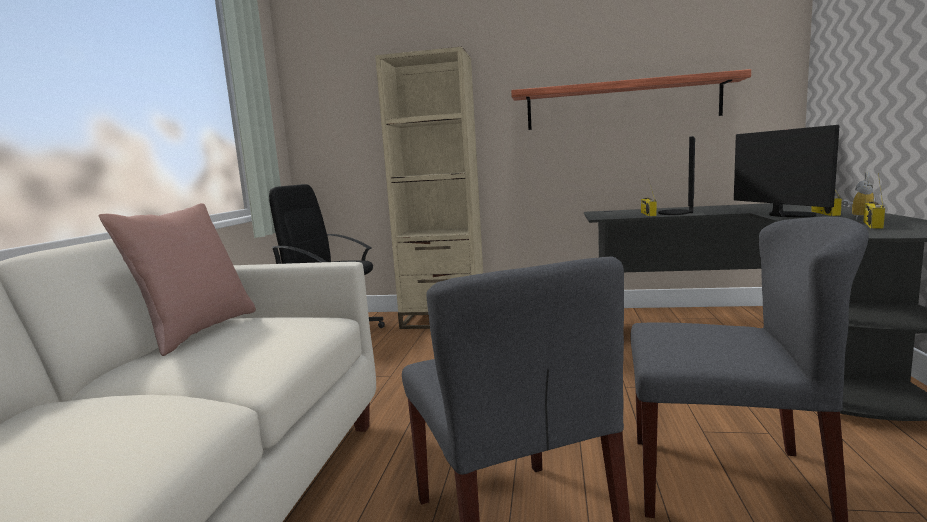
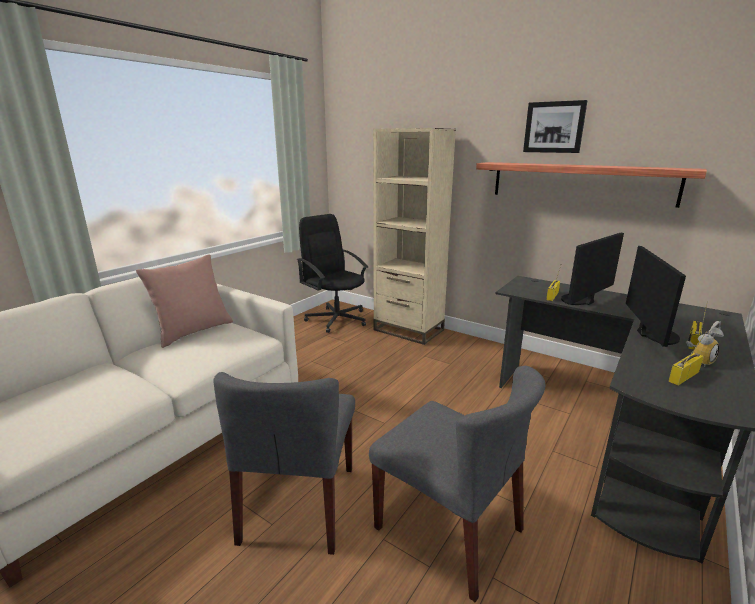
camera: 25 degrees right, 10 degrees up
none -> picture [523,100,588,153]

